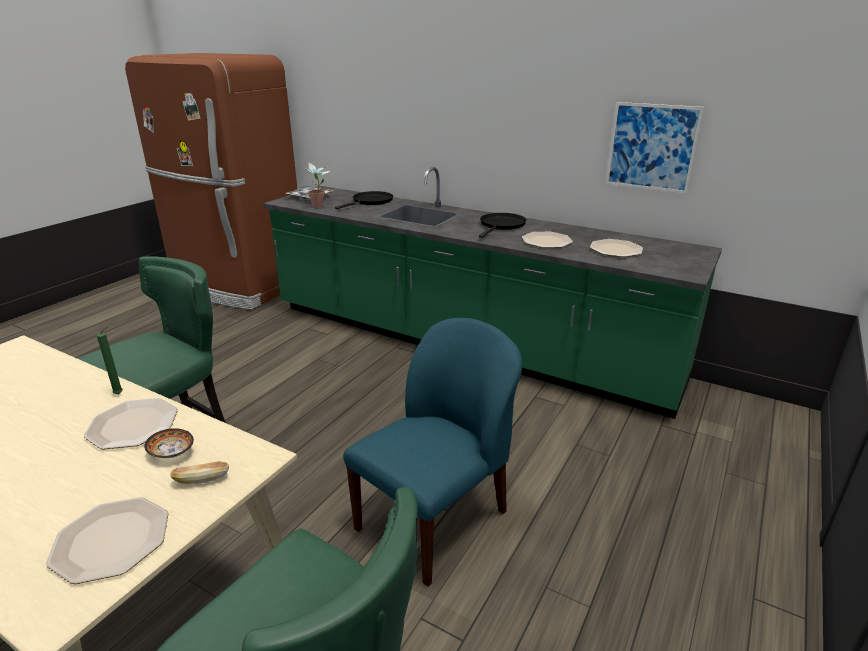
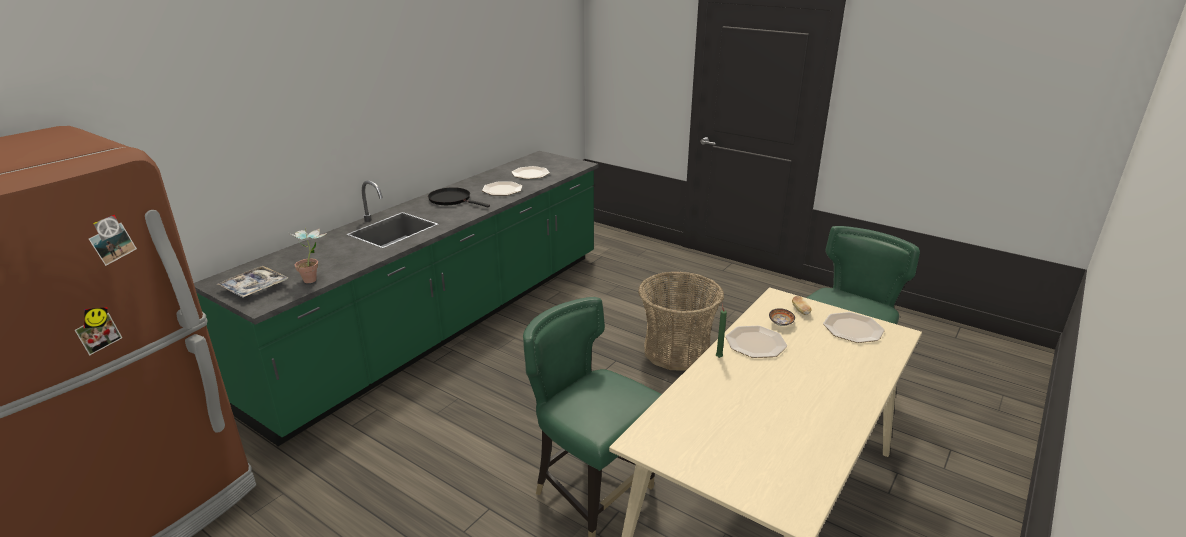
camera: 85 degrees left, 0 degrees up
black frying pan [335,191,393,209] -> none
blue chair [343,318,522,587] -> basket [638,271,724,371]
picture [606,102,704,194] -> none

